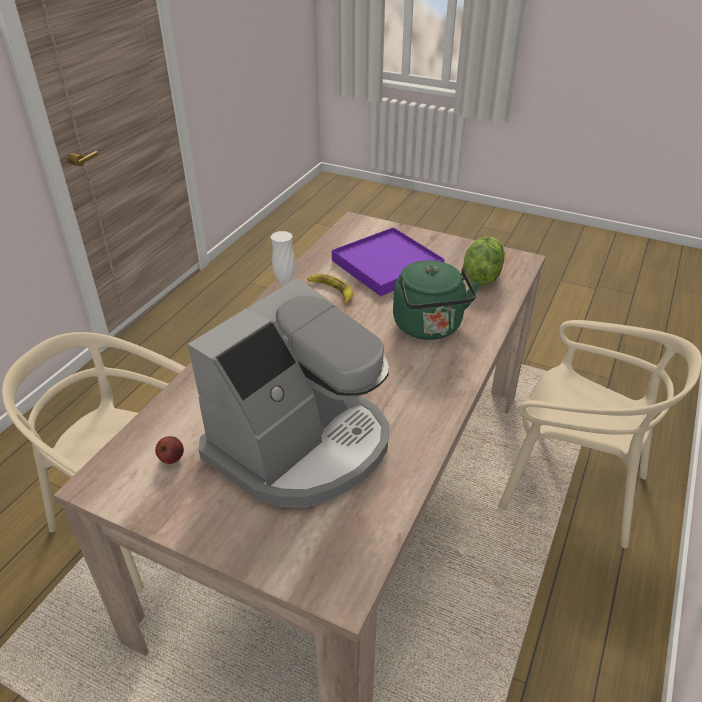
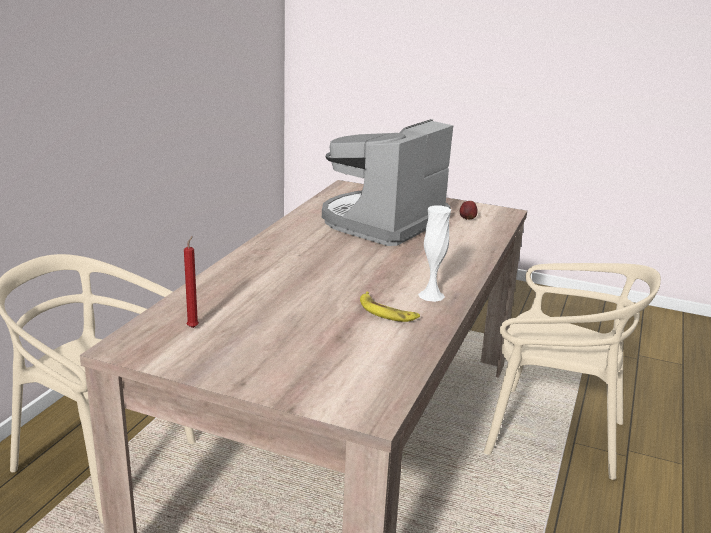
camera: 175 degrees right, 15 degrees down
purple tray [332,227,445,296] -> none
green kettle [393,260,480,340] -> none
lettuce [463,236,505,286] -> red candle [184,236,199,328]

